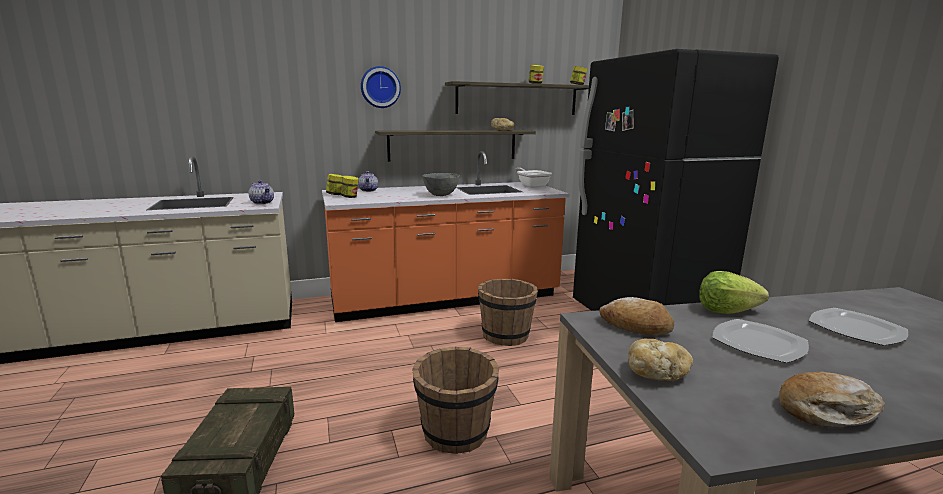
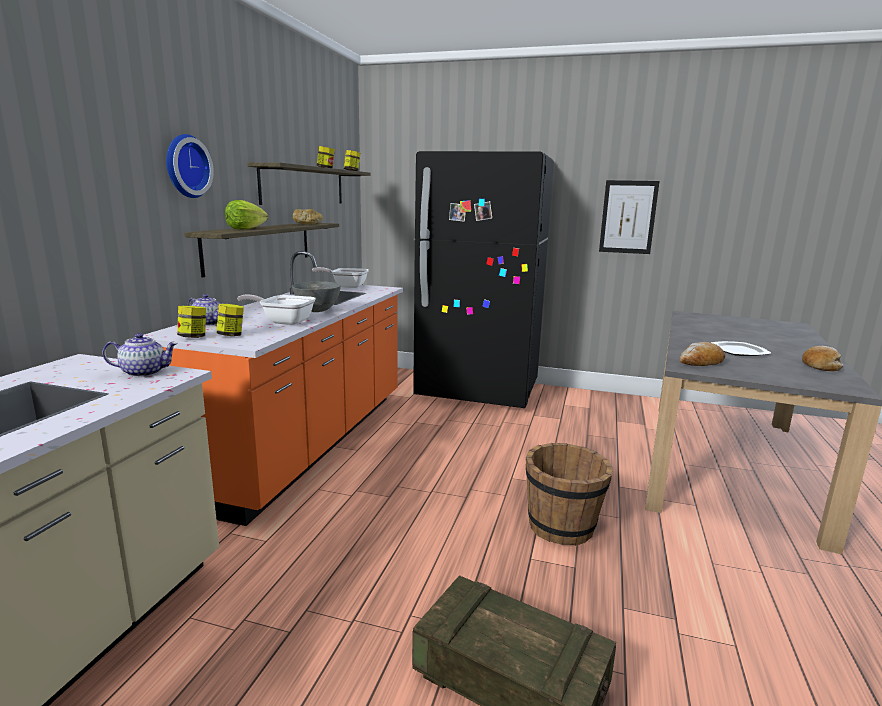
camera: 55 degrees left, 0 degrees up
brown bucket [478,279,538,346] -> none
bread [628,339,693,381] -> none
lettuce [699,271,769,314] -> lettuce moved to [225,200,268,230]
plate [809,308,908,346] -> none
none -> frying pan [237,294,316,325]
none -> picture [599,180,660,254]

